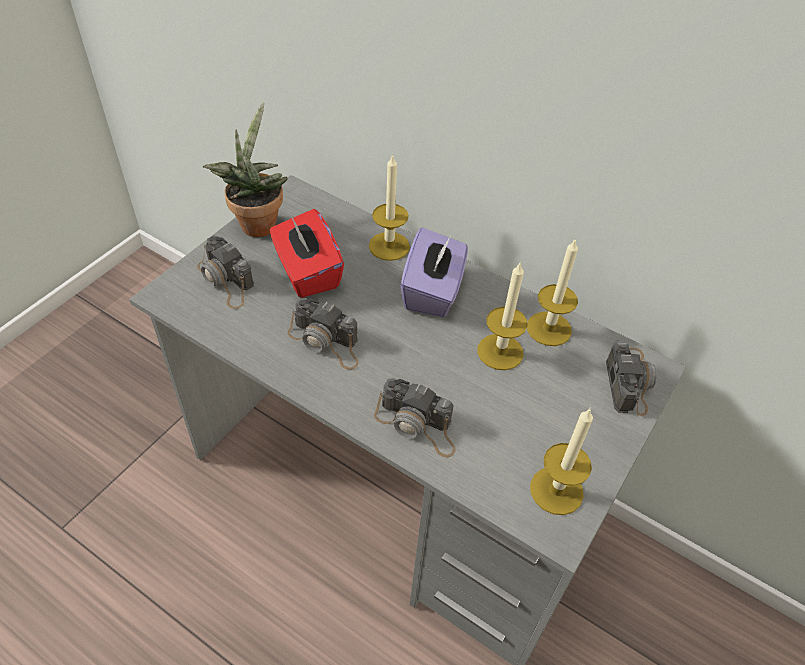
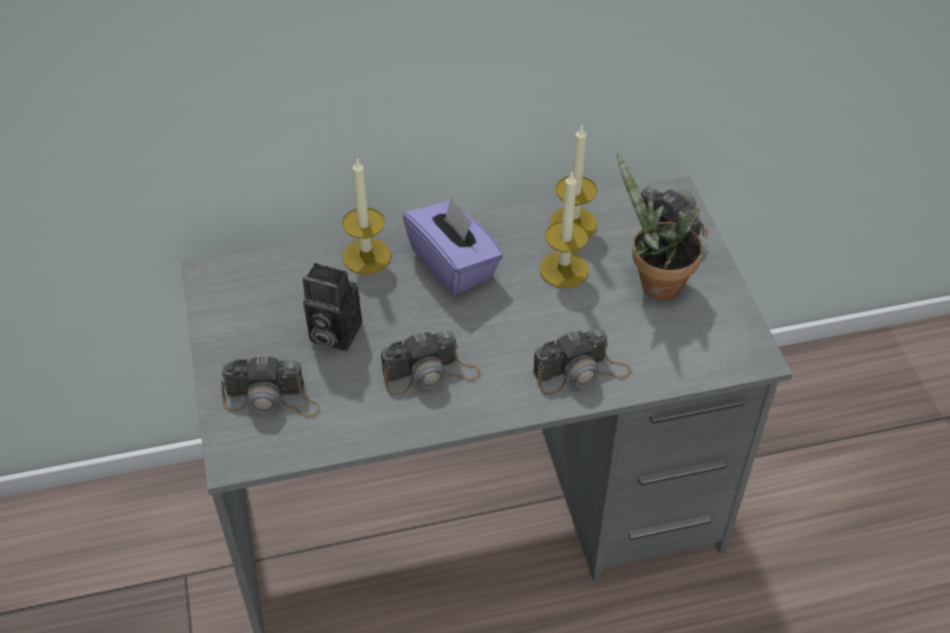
camera: 45 degrees left, 0 degrees up
potted plant [203,102,288,237] -> potted plant moved to [617,152,703,300]
red tissue box [270,209,344,298] -> camera [303,263,362,351]
candle [530,408,593,515] -> none

